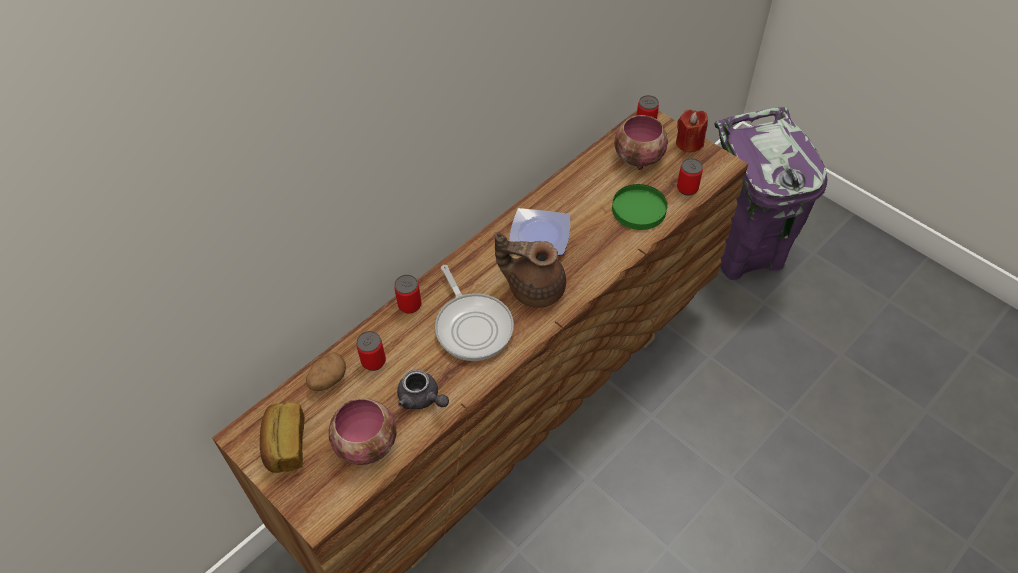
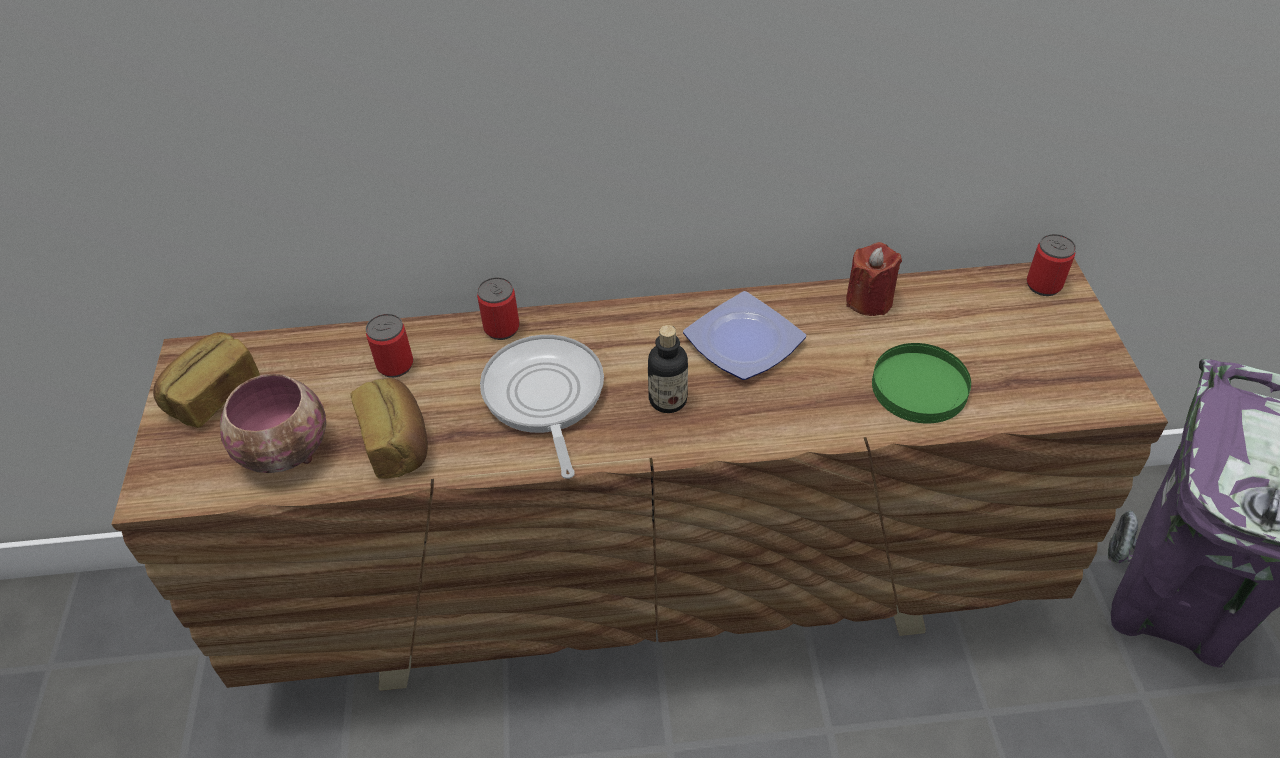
camera: 40 degrees right, 5 degrees down
potato [306,352,346,391] -> none
grey teapot [397,370,449,409] -> bread [350,378,428,479]
frying pan [435,265,514,361] -> frying pan turned 150 degrees clockwise [480,335,604,479]
brown teapot [495,232,566,308] -> bottle [648,325,688,413]
bowl [614,115,668,170] -> none
red candle [676,109,708,152] -> red candle moved to [846,242,902,316]
can [677,158,703,196] -> none

